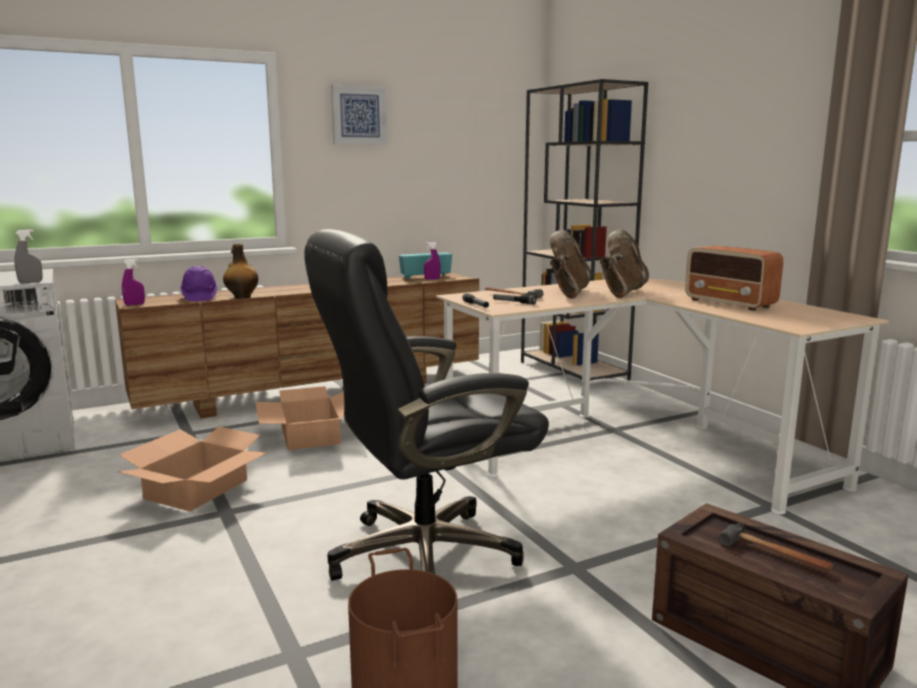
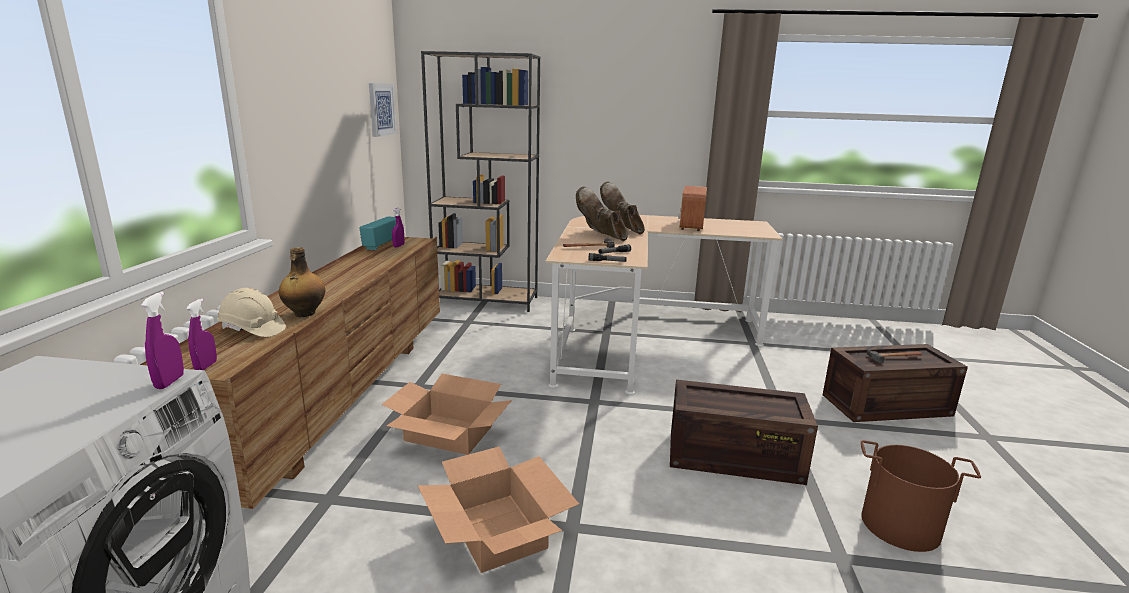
camera: 55 degrees left, 5 degrees up
grey spray bottle [14,229,43,284] -> purple spray bottle [141,292,184,389]
purple hard hat [180,266,218,302] -> beige hard hat [217,288,286,337]
black office chair [304,229,549,581] -> crate [670,380,818,485]
picture [331,85,387,145] -> picture moved to [369,83,397,137]
radio [685,246,783,311] -> radio turned 105 degrees clockwise [678,186,707,231]

